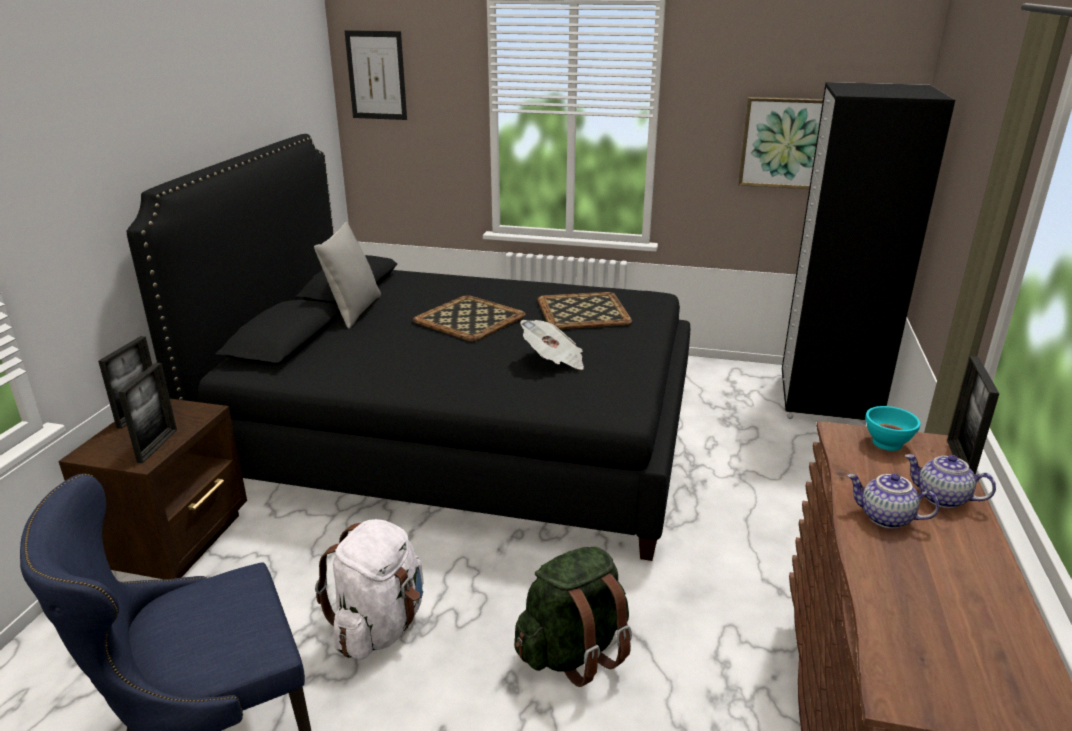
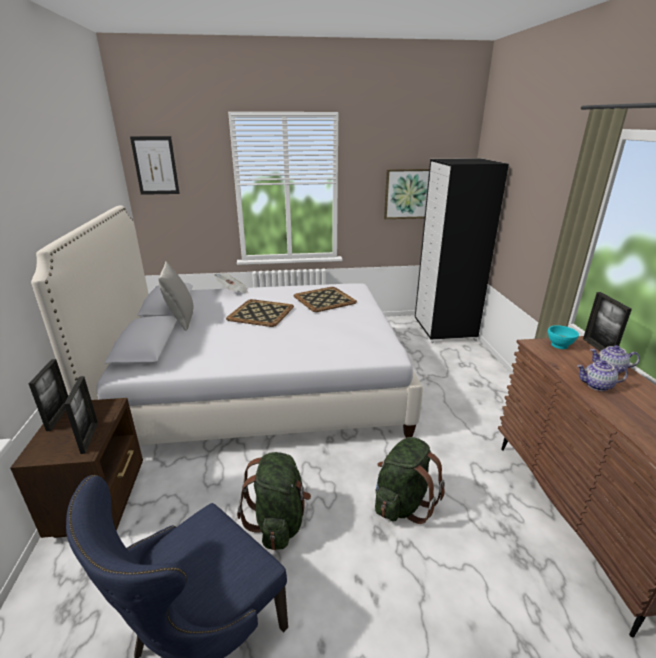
camera: 20 degrees left, 0 degrees up
black bed [126,134,690,561] -> white bed [31,205,423,445]
white backpack [315,519,424,660] -> green backpack [237,452,311,550]
newspaper [520,320,584,370] -> newspaper moved to [214,273,249,293]

